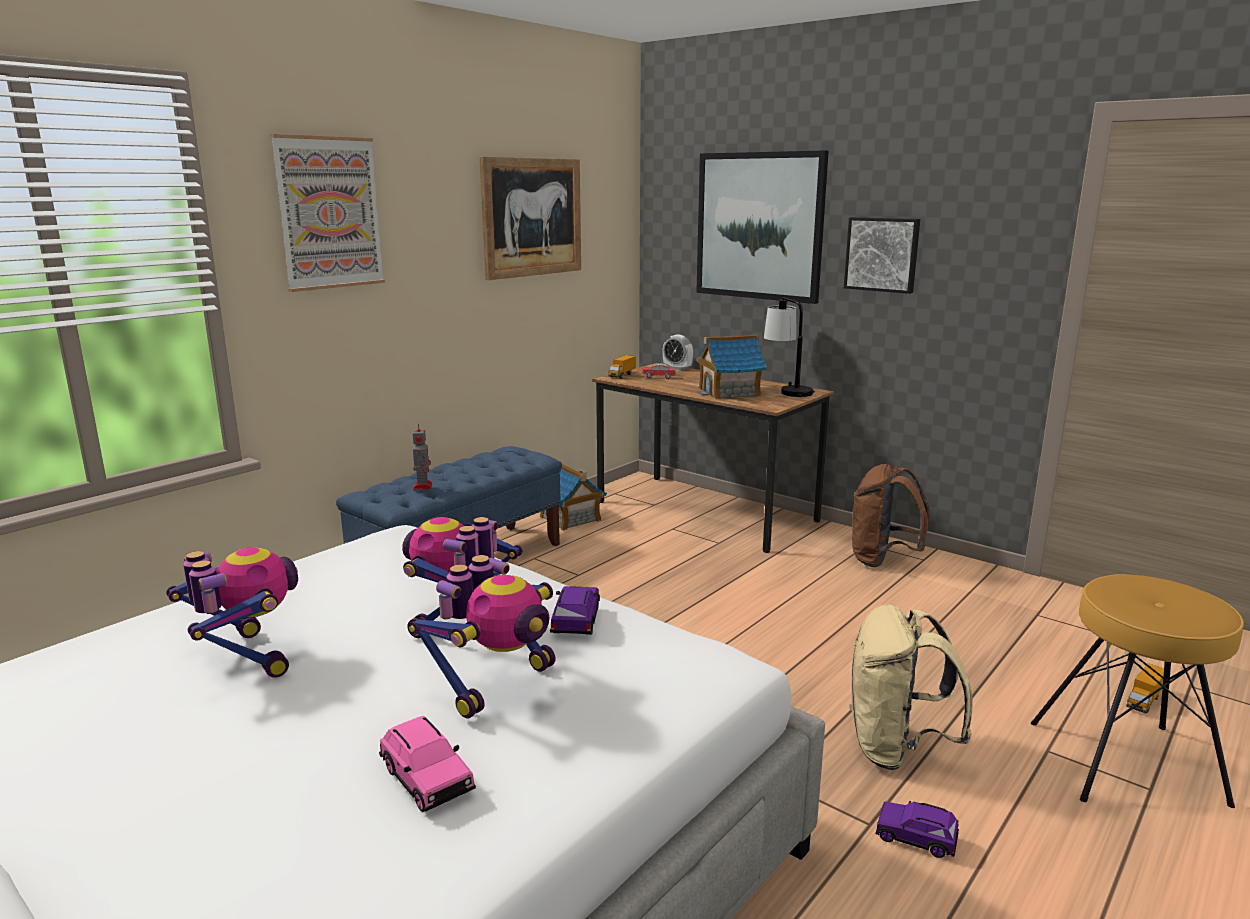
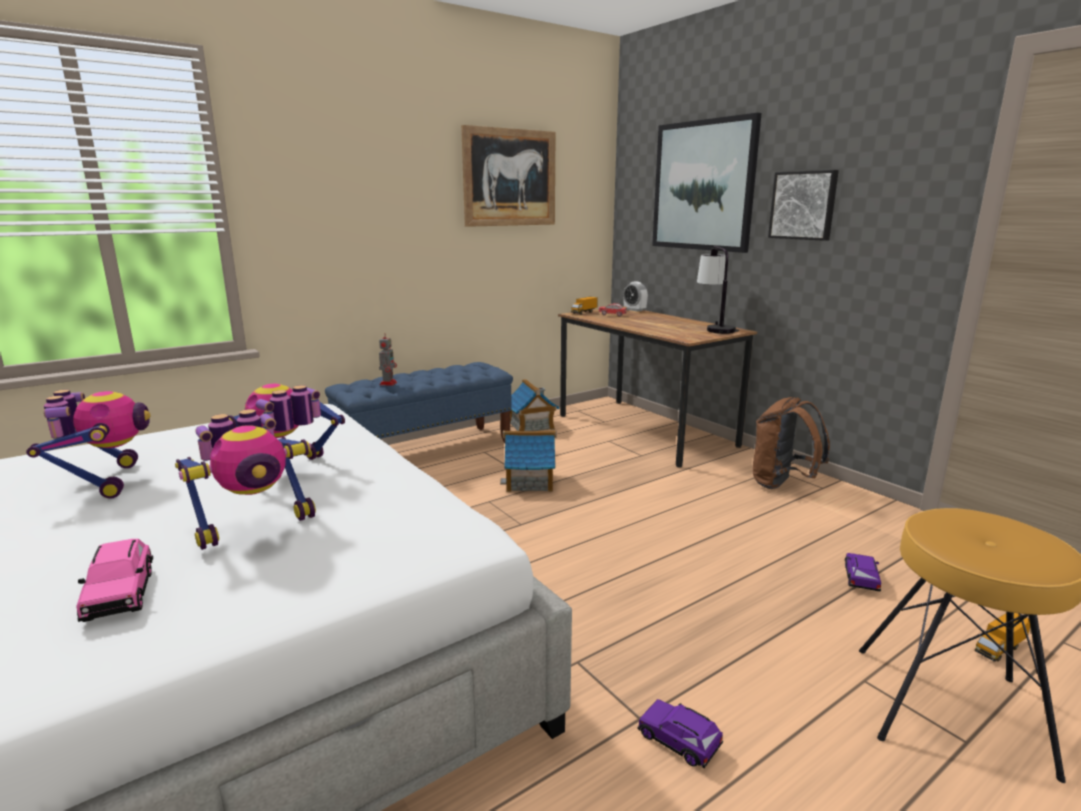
camera: 15 degrees right, 0 degrees up
picture [270,134,385,292] -> none
purple toy car [550,586,600,635] -> purple toy car moved to [845,553,881,592]
toy house [697,335,767,400] -> toy house moved to [500,431,557,492]
beige backpack [849,604,973,770] -> none

